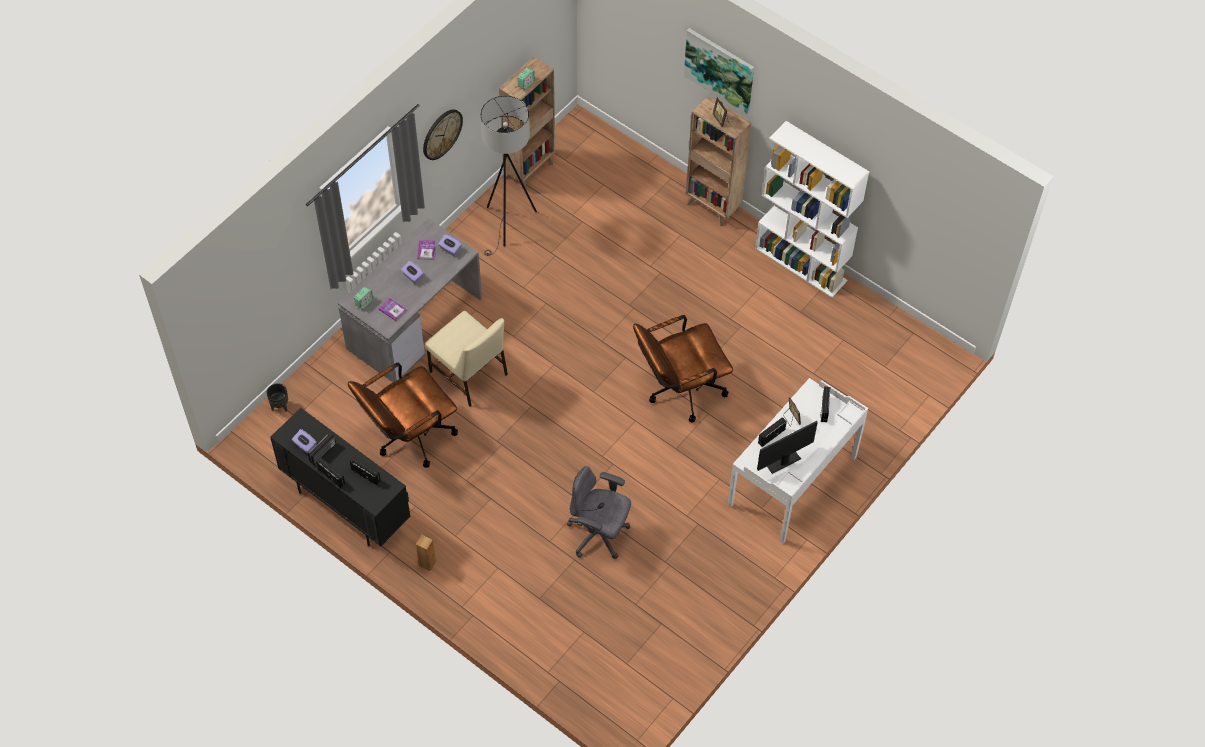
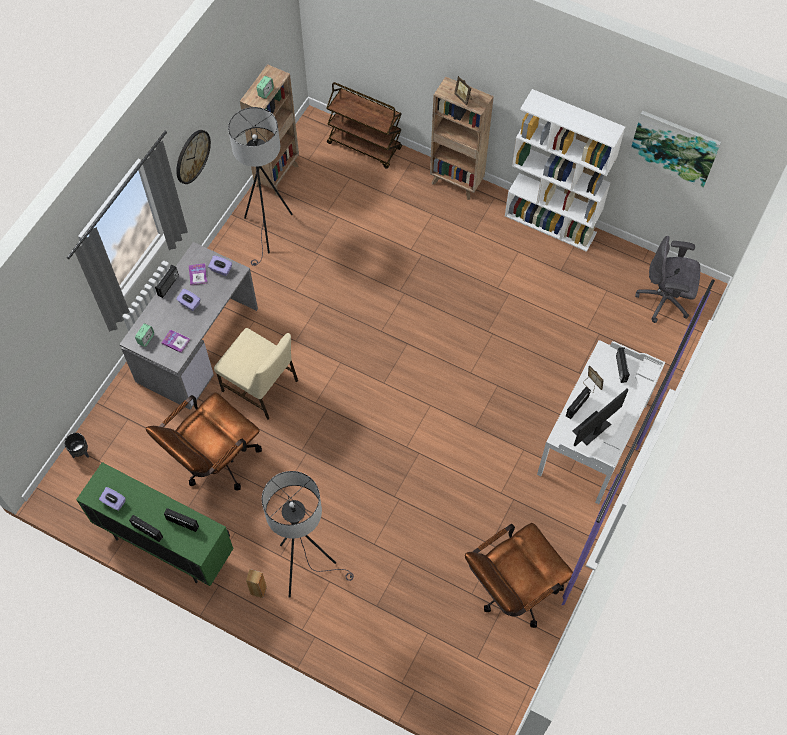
camera: 10 degrees left, 5 degrees up
black cabinet [270,408,410,546] -> green cabinet [76,462,234,586]
radio [308,432,336,465] -> radio moved to [155,265,179,298]
grey office chair [567,466,631,559] -> grey office chair moved to [635,236,700,323]
brown office chair [633,315,733,422] -> brown office chair moved to [465,523,573,628]
picture [684,28,754,115] -> picture moved to [628,110,721,188]
none -> grey floor lamp [262,471,354,598]
none -> brown cart [326,82,402,169]

